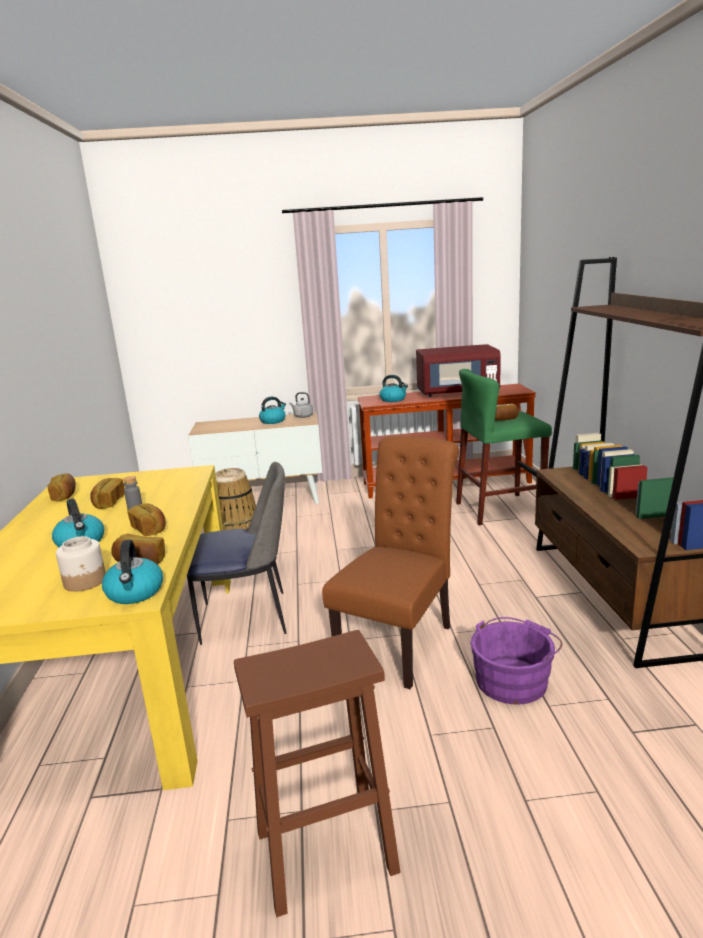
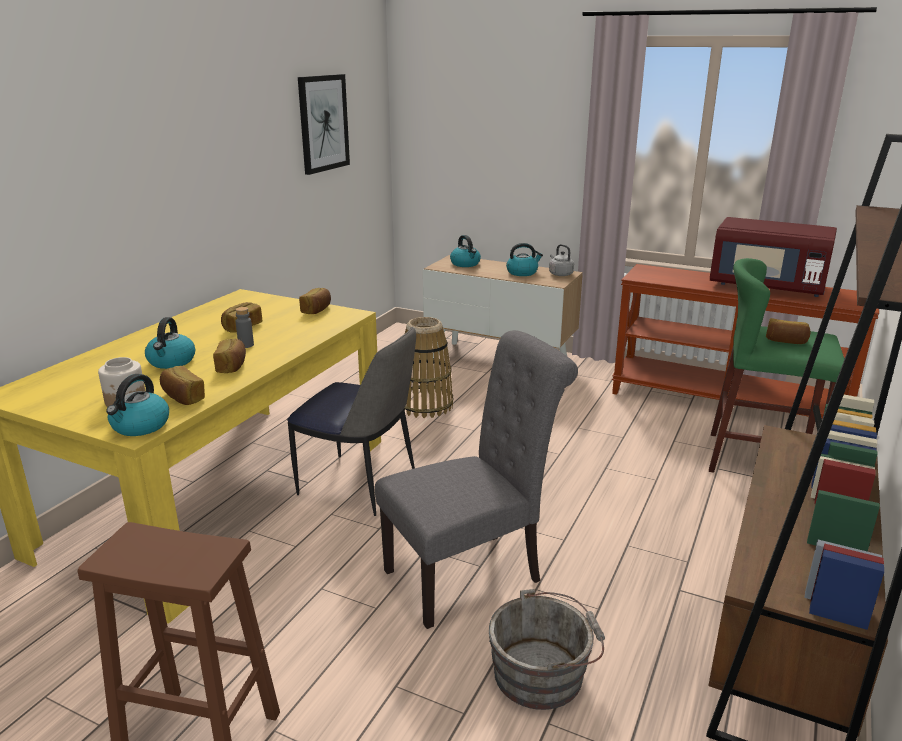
camera: 30 degrees right, 5 degrees up
bread [47,473,76,501] -> bread moved to [299,288,331,314]
brown chair [322,435,459,689] -> grey chair [375,330,578,629]
kettle [380,375,408,402] -> kettle moved to [450,235,481,267]
purple bucket [471,617,562,705] -> grey bucket [489,589,605,710]
none -> picture [298,74,350,175]

